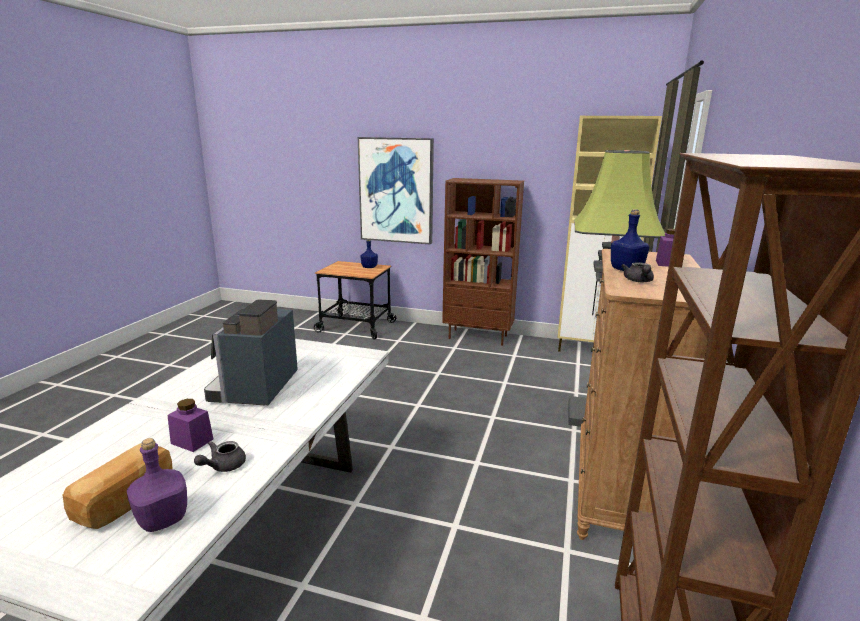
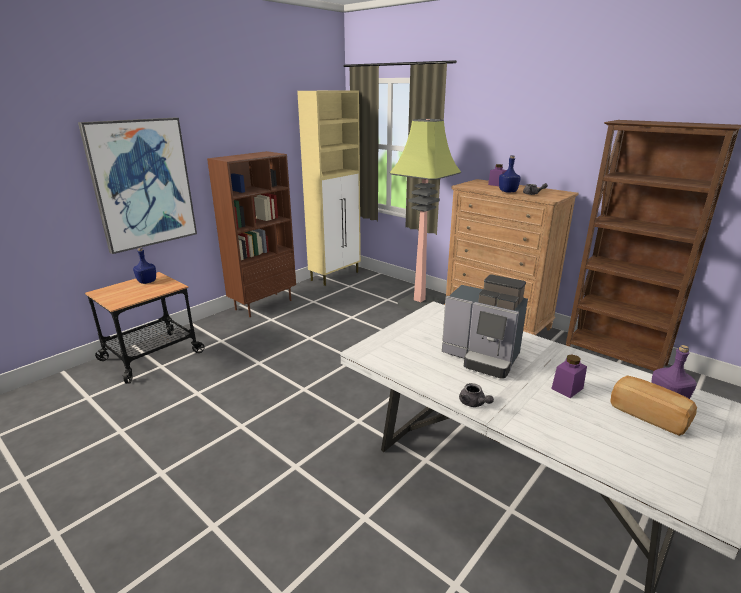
camera: 65 degrees left, 5 degrees up
grey teapot [194,441,246,472] -> grey teapot moved to [459,383,494,407]

